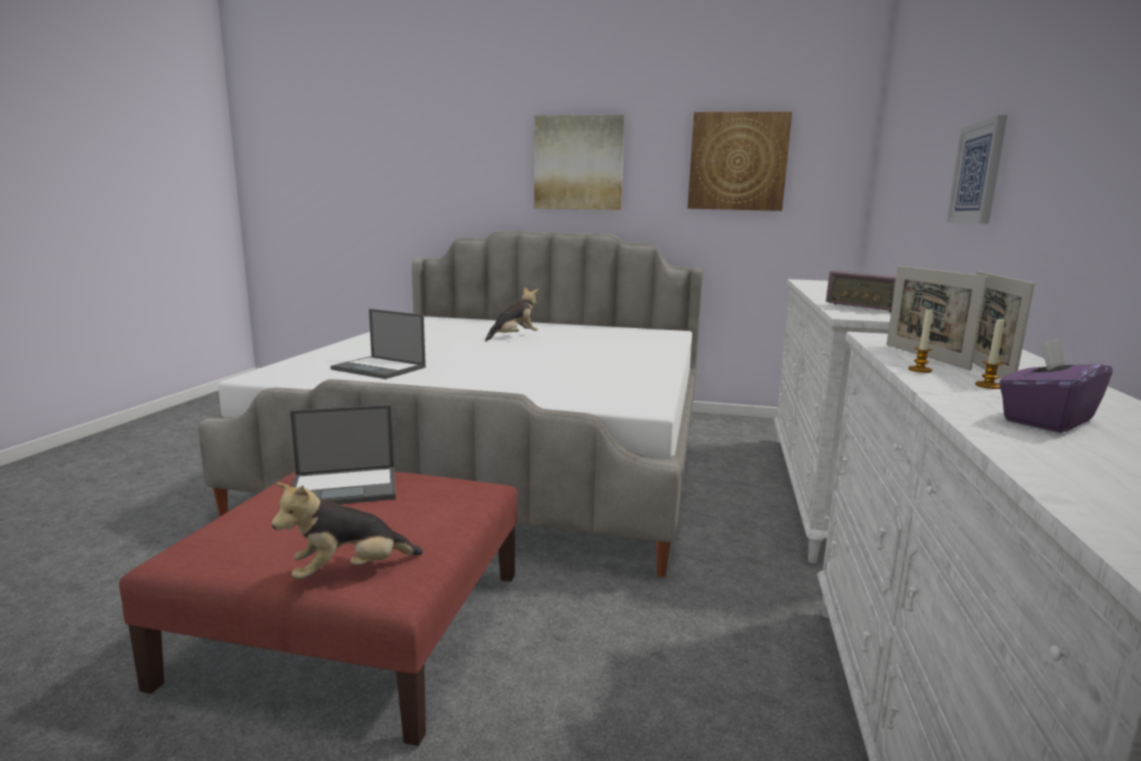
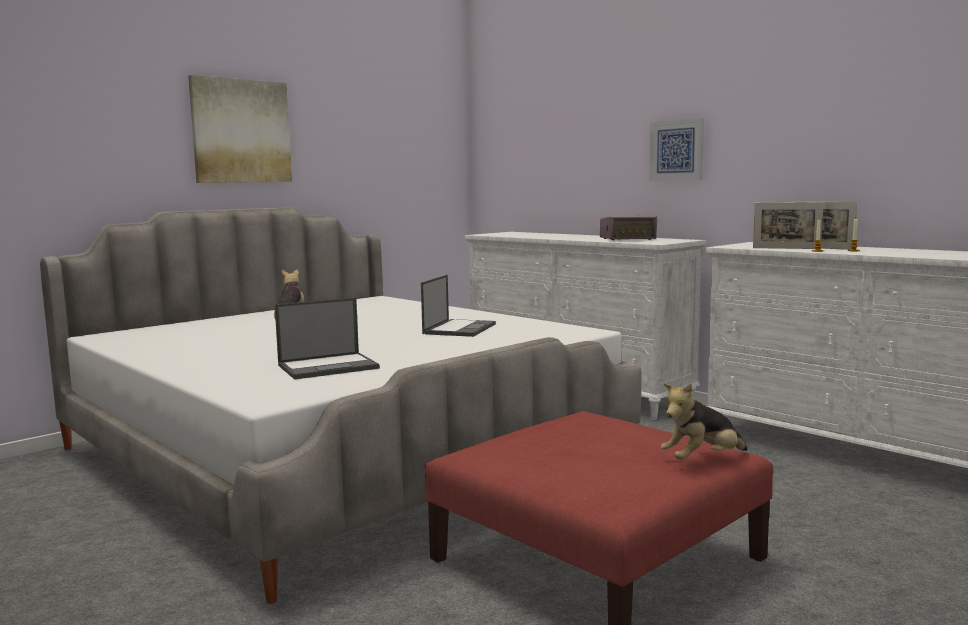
camera: 55 degrees left, 5 degrees down
plush toy [271,483,423,579] -> plush toy turned 60 degrees clockwise [661,383,748,460]
laptop [290,405,396,504] -> laptop moved to [421,275,496,337]
picture [688,112,792,211] -> none
purple tissue box [999,338,1113,433] -> none

